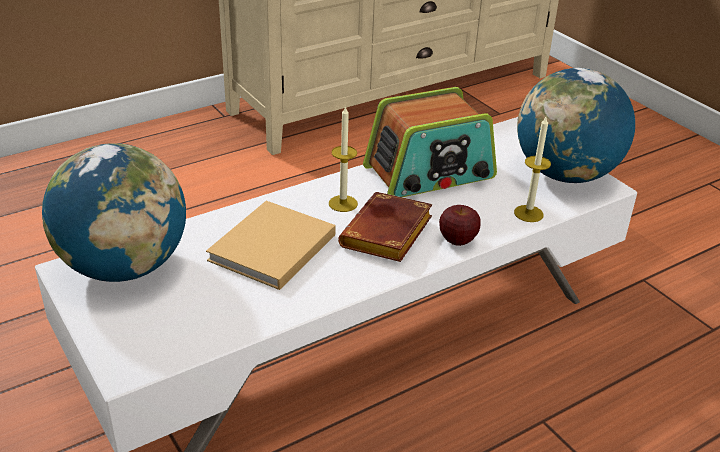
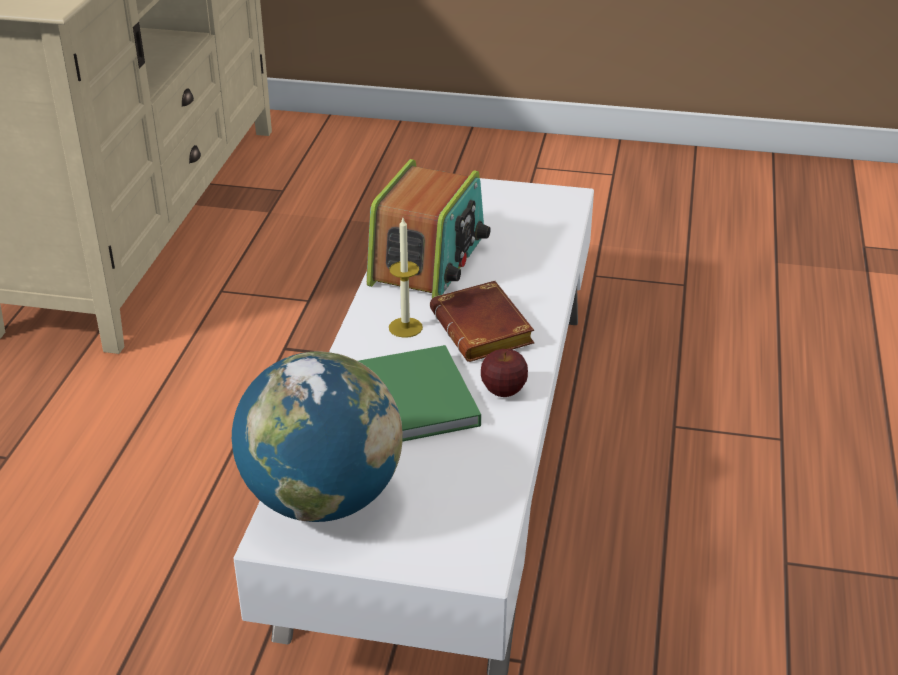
camera: 45 degrees left, 0 degrees up
beige book [206,201,336,290] -> green book [359,345,481,442]
apple [439,205,481,246] -> apple moved to [481,349,528,397]
candle [514,117,551,222] -> none
globe [517,68,635,183] -> none

